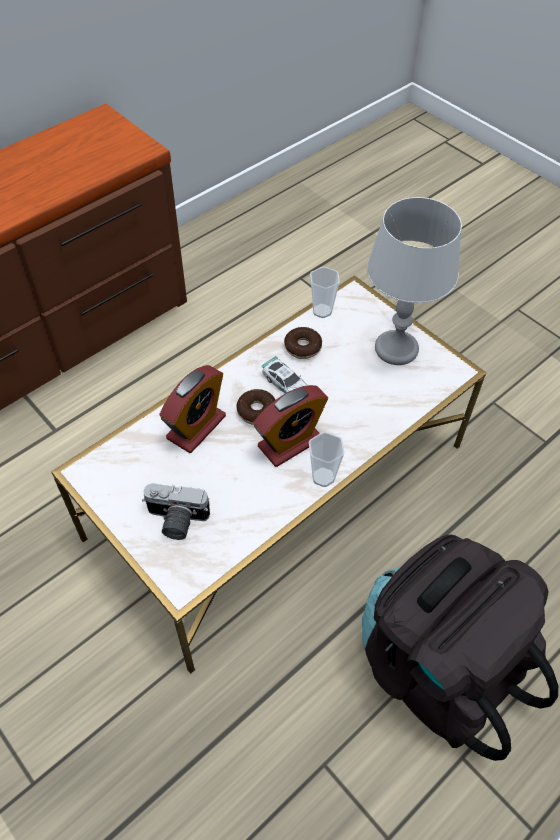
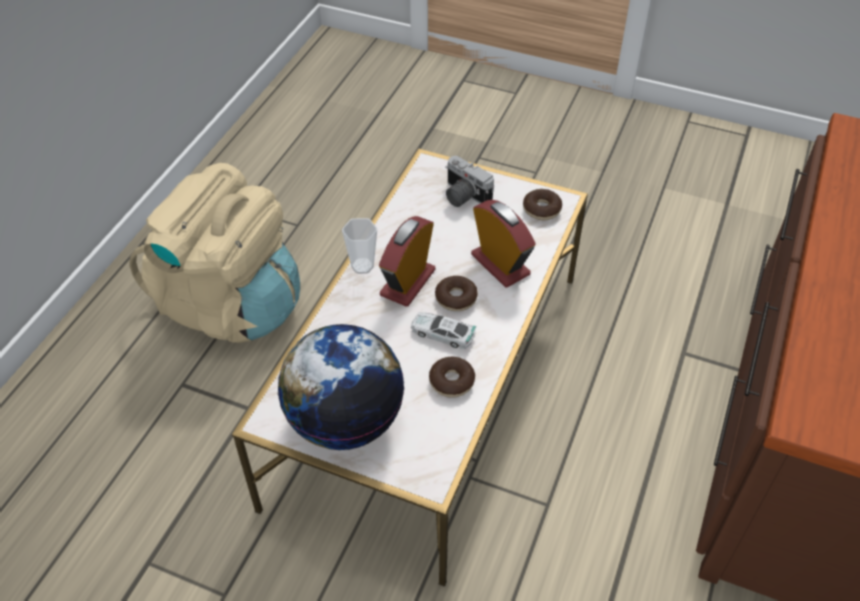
camera: 155 degrees right, 5 degrees down
camera [142,483,210,540] -> camera turned 120 degrees counterclockwise [445,156,494,207]
alarm clock [159,365,226,453] -> alarm clock turned 135 degrees clockwise [471,200,536,288]
cup [310,267,340,318] -> none
black backpack [362,534,558,761] -> beige backpack [129,163,300,343]
grey table lamp [367,197,462,365] -> globe [278,324,404,450]
none -> donut [523,189,562,220]

